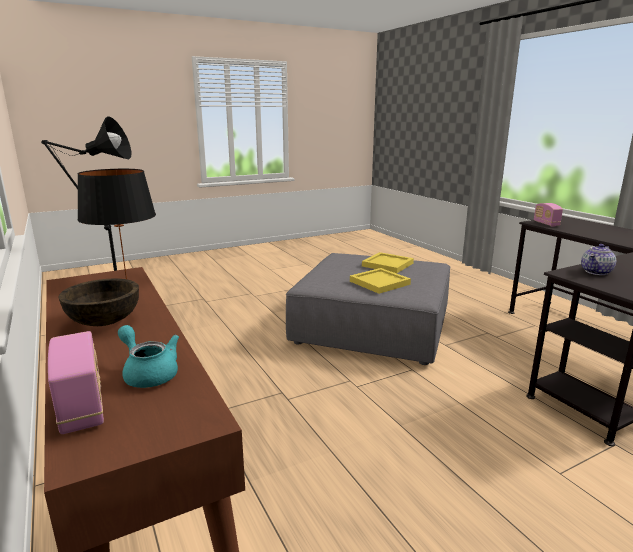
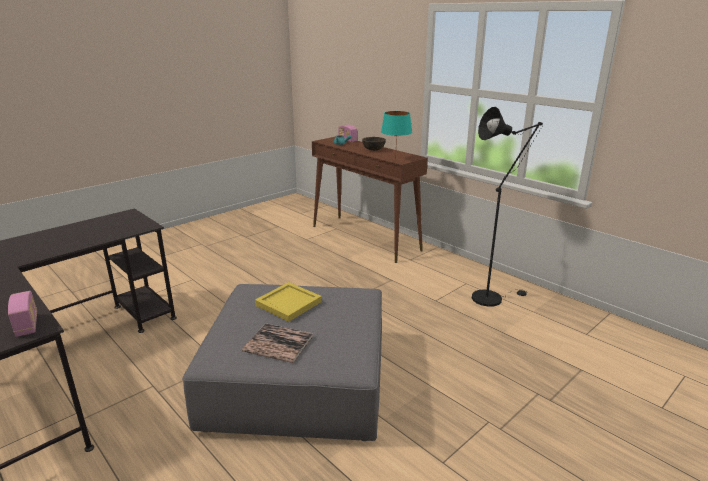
camera: 165 degrees right, 5 degrees up
black table lamp [77,169,156,279] -> turquoise table lamp [381,111,412,160]
yellow tray [362,252,414,273] -> book [242,323,313,363]
teapot [581,244,616,275] -> none

